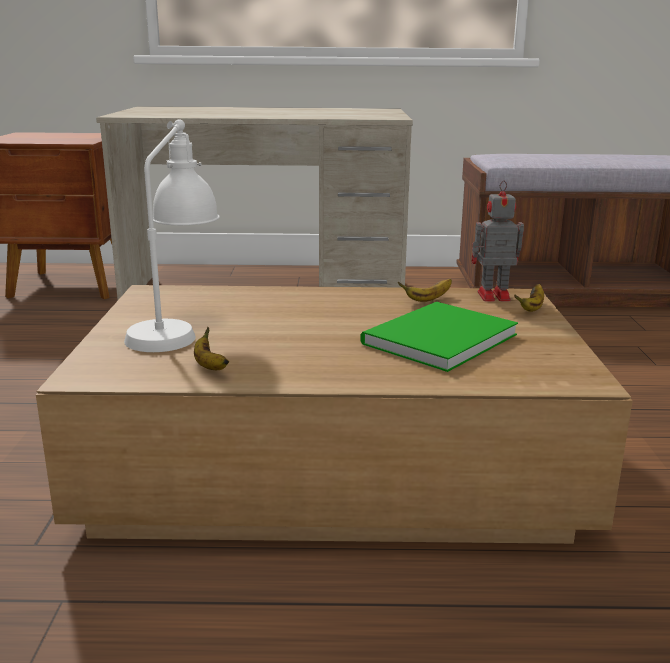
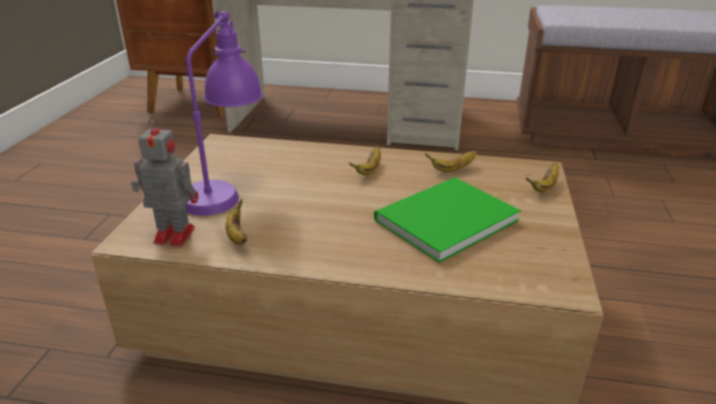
camera: 10 degrees right, 10 degrees up
white table lamp [124,119,220,352] -> purple table lamp [186,11,263,216]
toy robot [471,180,524,301] -> toy robot moved to [131,117,198,246]
none -> banana [349,146,381,175]

